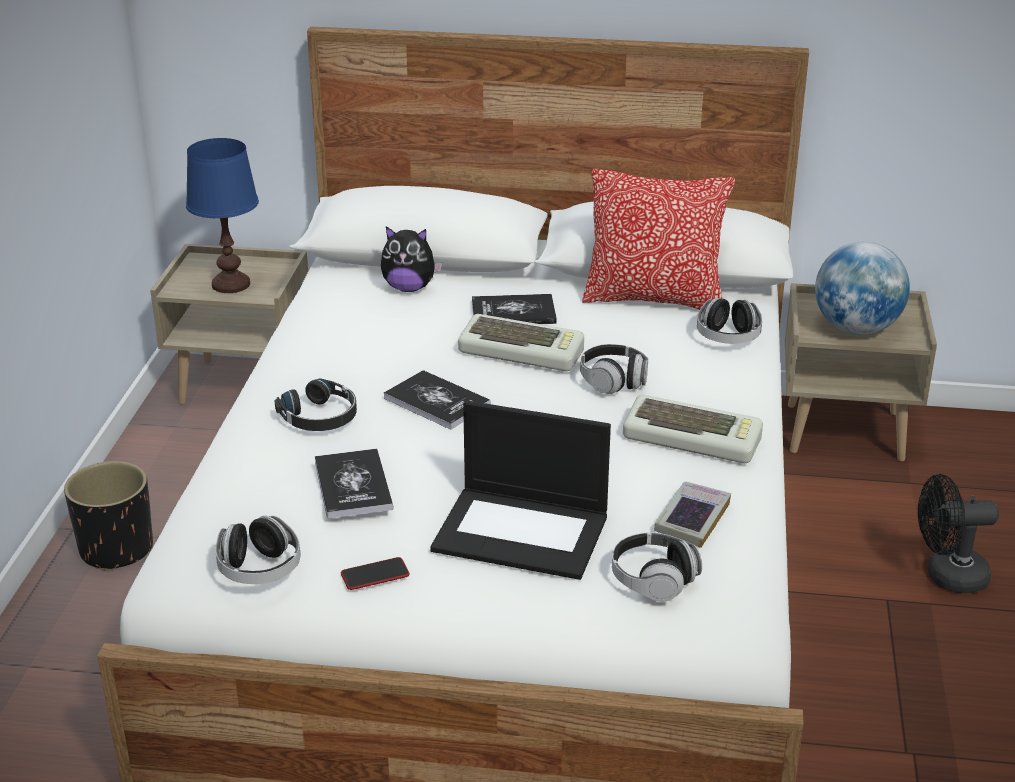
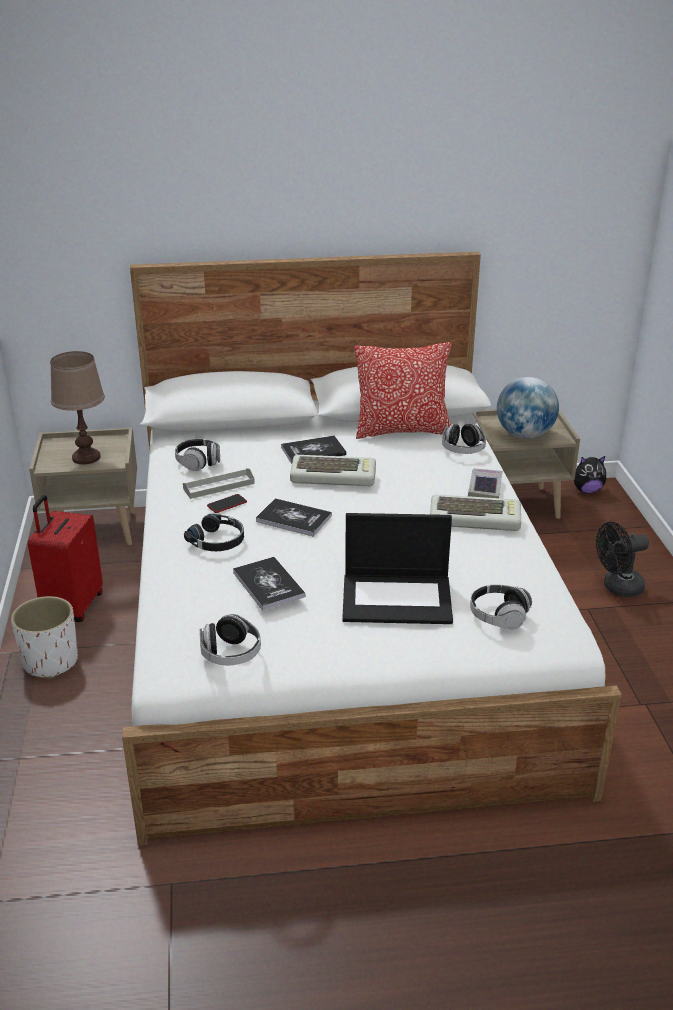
camera: 15 degrees left, 0 degrees up
black planter [64,461,153,572] -> white planter [11,596,78,679]
blue table lamp [186,138,259,293] -> brown table lamp [50,351,105,464]
phone [341,557,410,590] -> phone moved to [207,494,247,513]
plush toy [381,227,442,292] -> plush toy moved to [574,456,606,494]
headphones [580,344,648,394] -> headphones moved to [175,439,220,471]
book [654,482,731,548] -> book moved to [468,469,503,498]
none -> red suitcase [28,495,103,622]
none -> grey tray [183,468,255,499]

